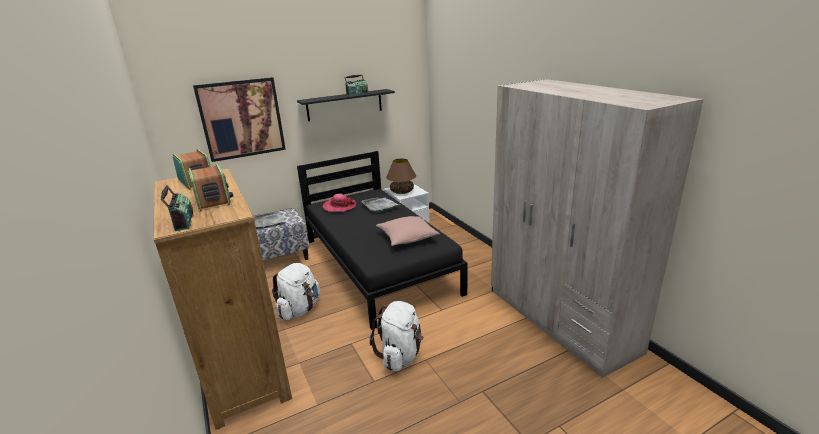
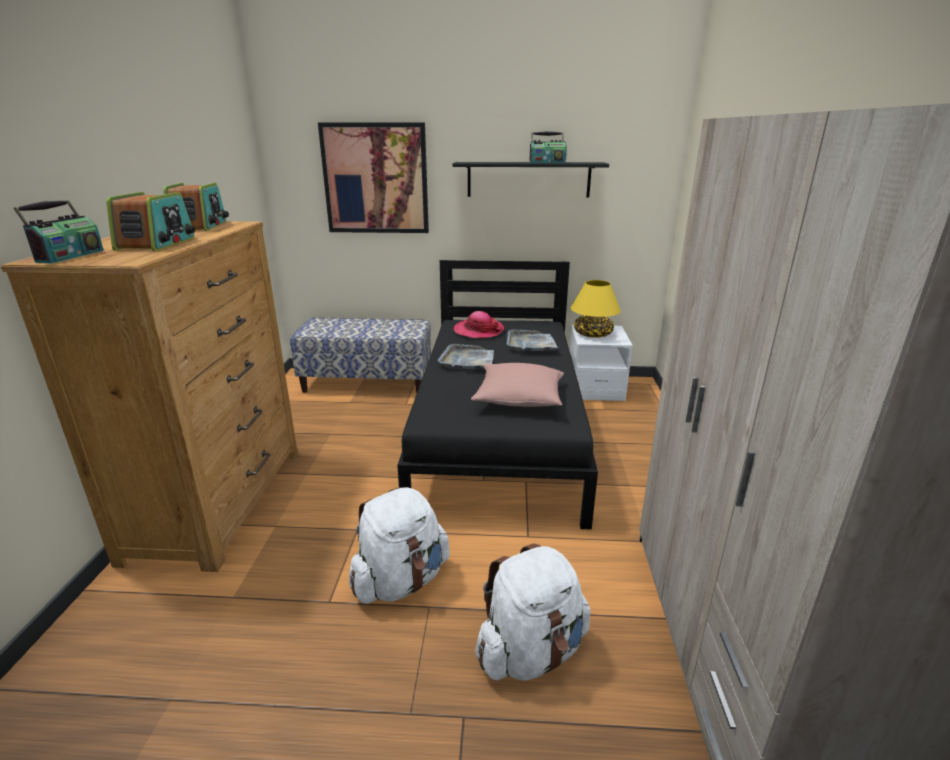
camera: 30 degrees right, 0 degrees up
grey tray [253,213,286,229] -> grey tray moved to [437,344,494,369]
white backpack [272,263,321,320] -> white backpack moved to [475,544,591,681]
brown table lamp [386,159,416,194] -> yellow table lamp [571,280,621,338]

